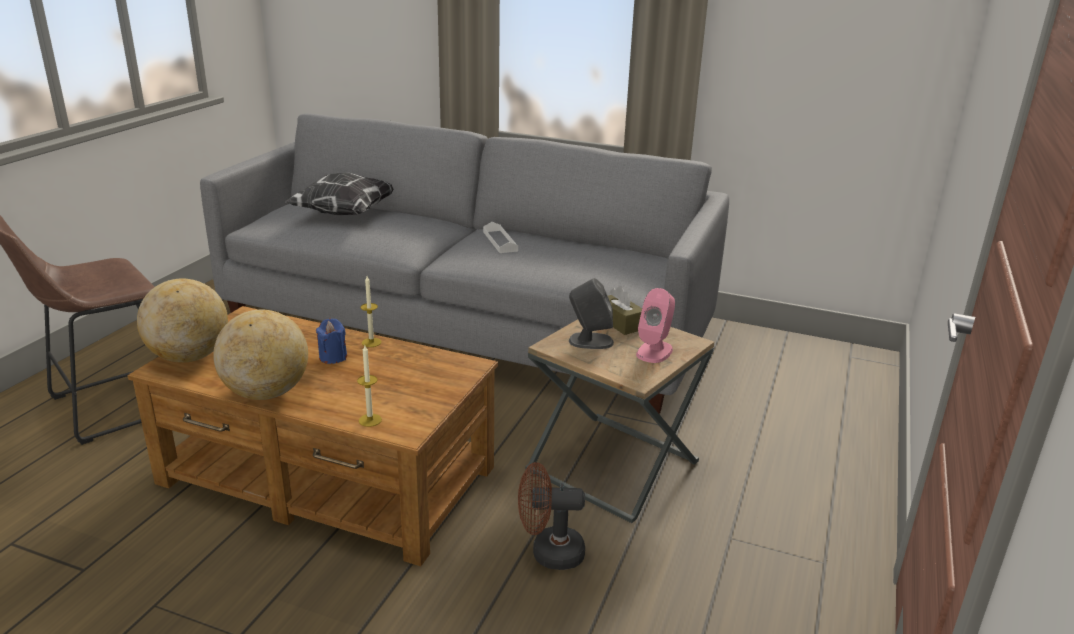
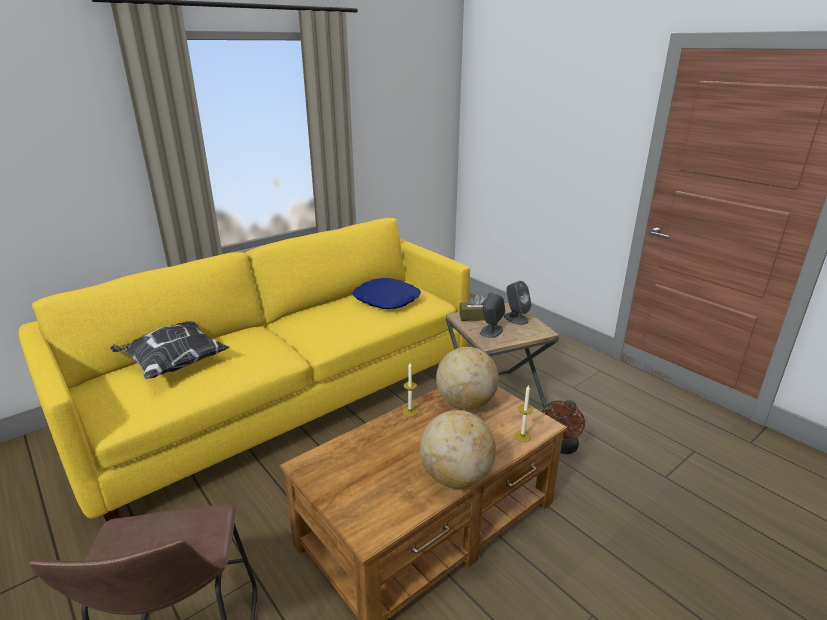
camera: 60 degrees left, 0 degrees up
globe [137,278,228,363] -> globe moved to [436,347,499,410]
grey sofa [200,113,729,414] -> yellow sofa [19,218,470,522]
blue candle [316,318,347,364] -> none
white tray [483,222,518,253] -> none
pink speaker [636,288,675,363] -> grey speaker [504,281,531,325]
none -> blue pillow [352,278,421,309]

